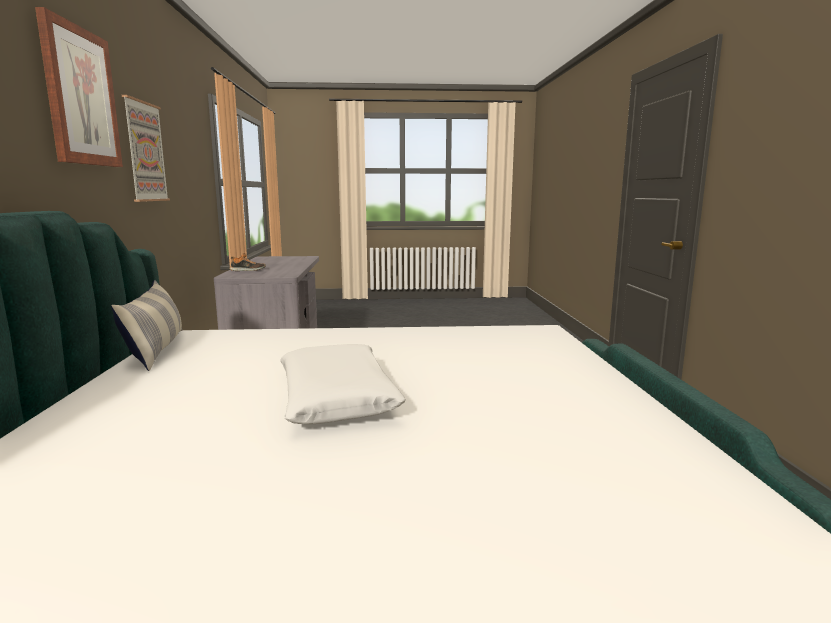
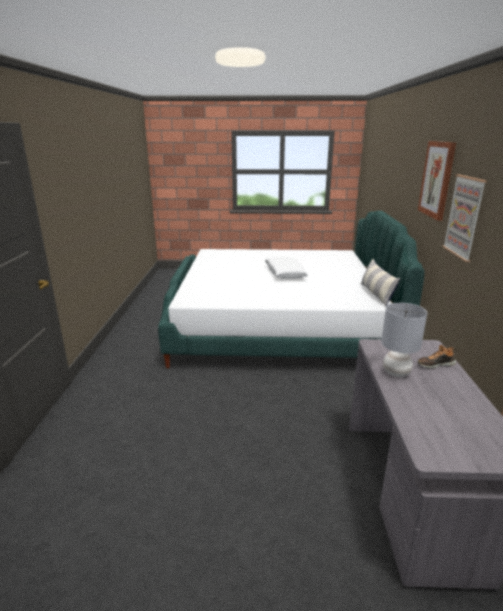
camera: 175 degrees left, 10 degrees up
none -> grey table lamp [381,303,427,377]

